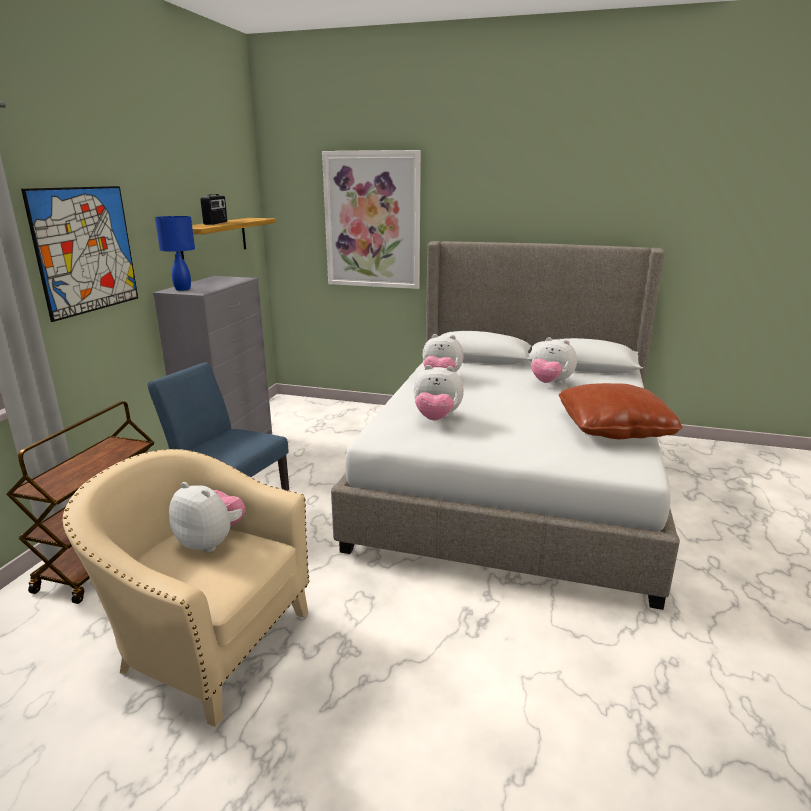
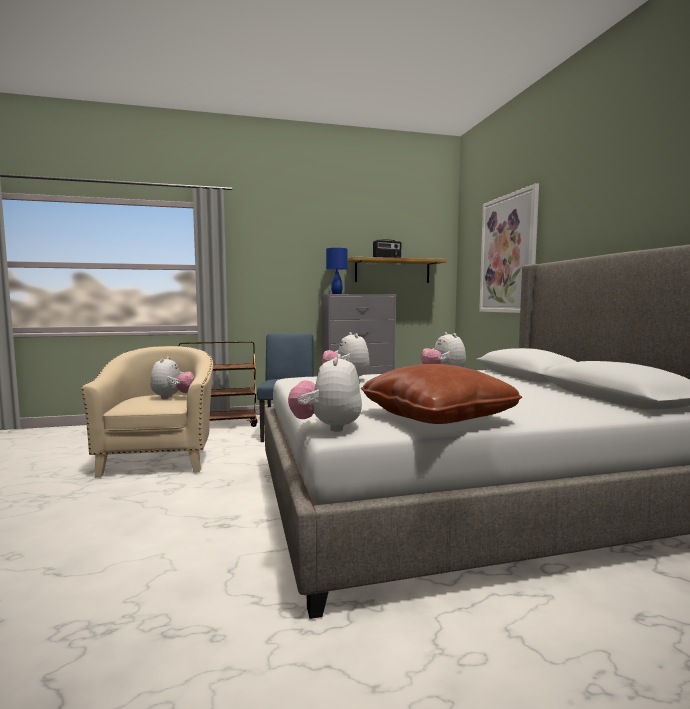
camera: 60 degrees right, 15 degrees down
picture [21,186,138,322] -> none
plush toy [531,337,577,384] -> plush toy moved to [288,354,362,432]

